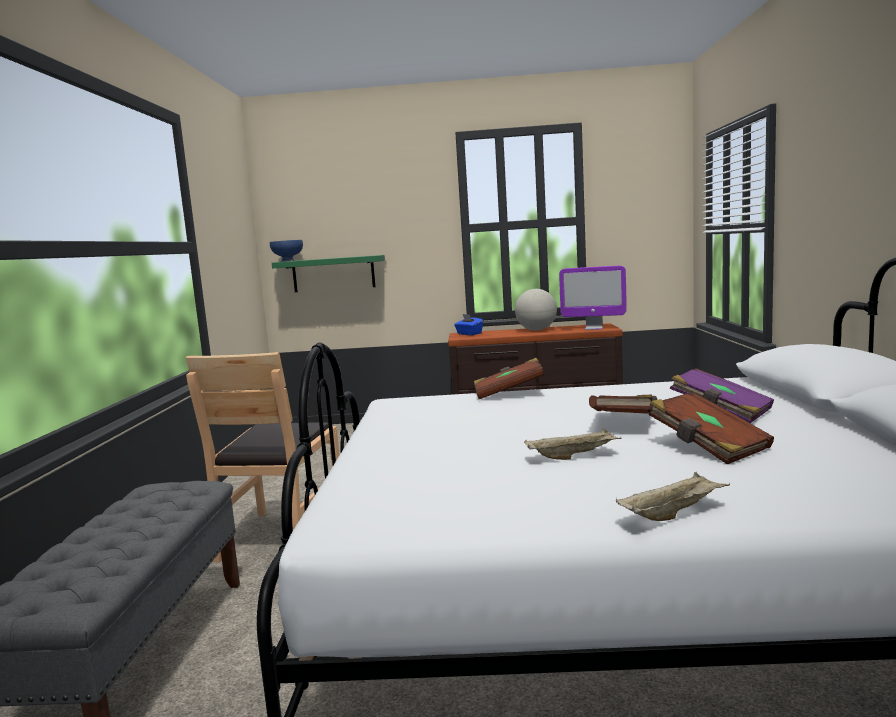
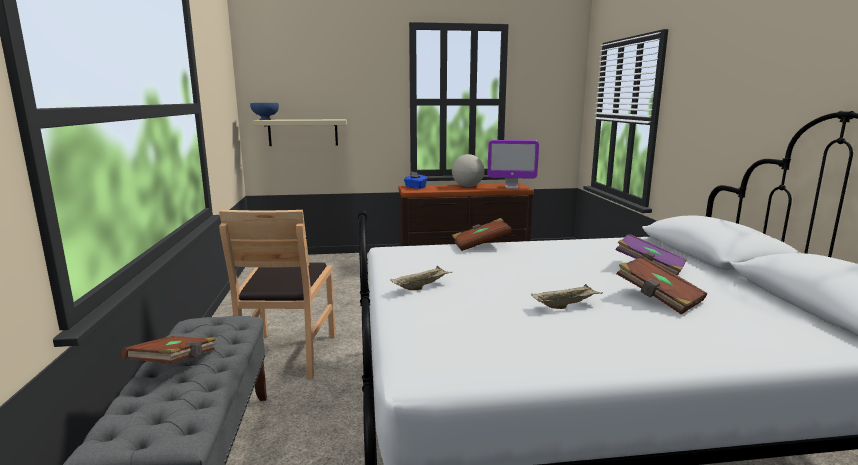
camera: 10 degrees left, 5 degrees up
green shelf [272,255,385,292] -> beige shelf [252,119,347,146]
brown book [589,395,657,414] -> brown book moved to [121,336,216,364]
beige tray [616,472,730,521] -> beige tray moved to [390,266,452,290]

